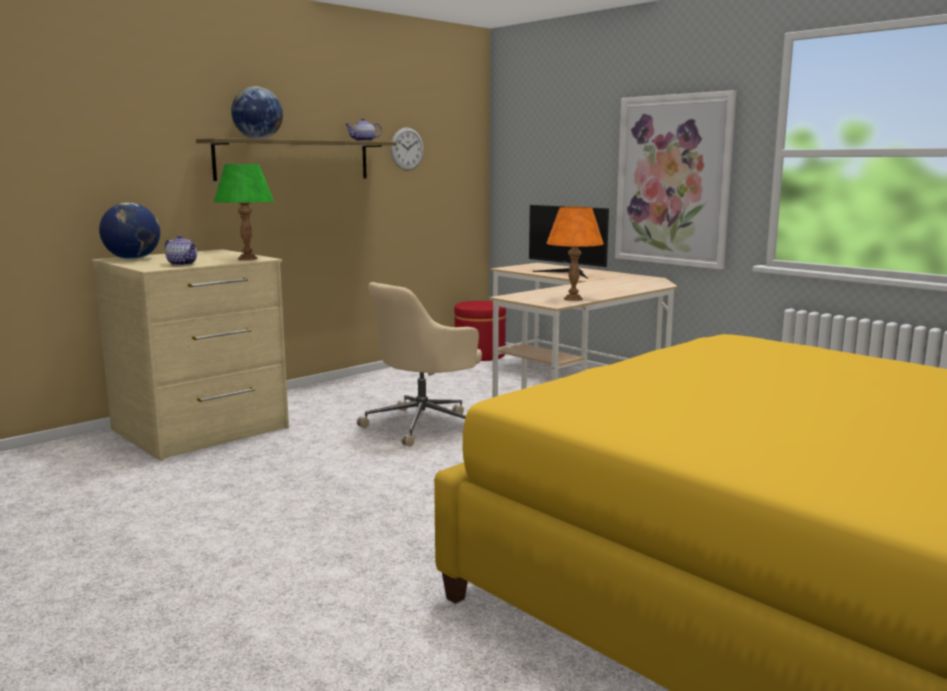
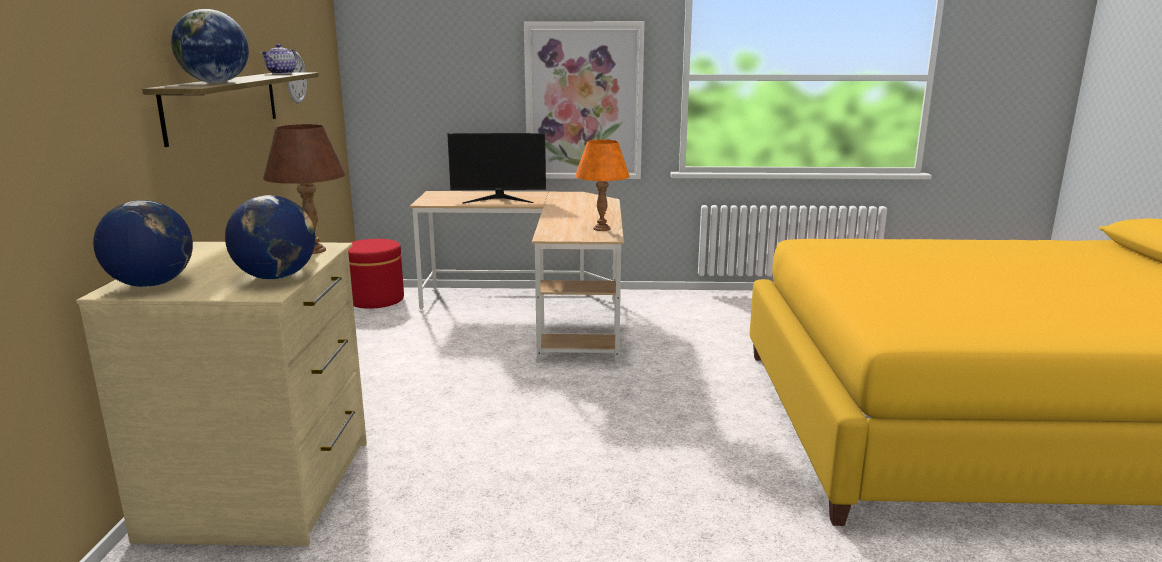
camera: 45 degrees left, 5 degrees up
teapot [165,235,197,266] -> globe [225,195,316,279]
green table lamp [214,164,274,260] -> brown table lamp [263,124,346,254]
beige office chair [357,282,482,447] -> none

